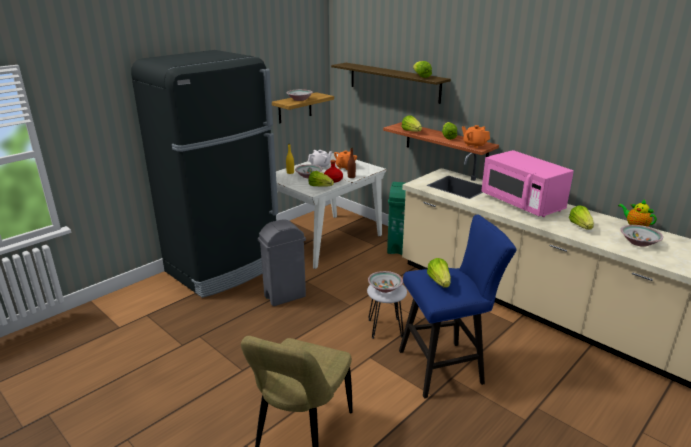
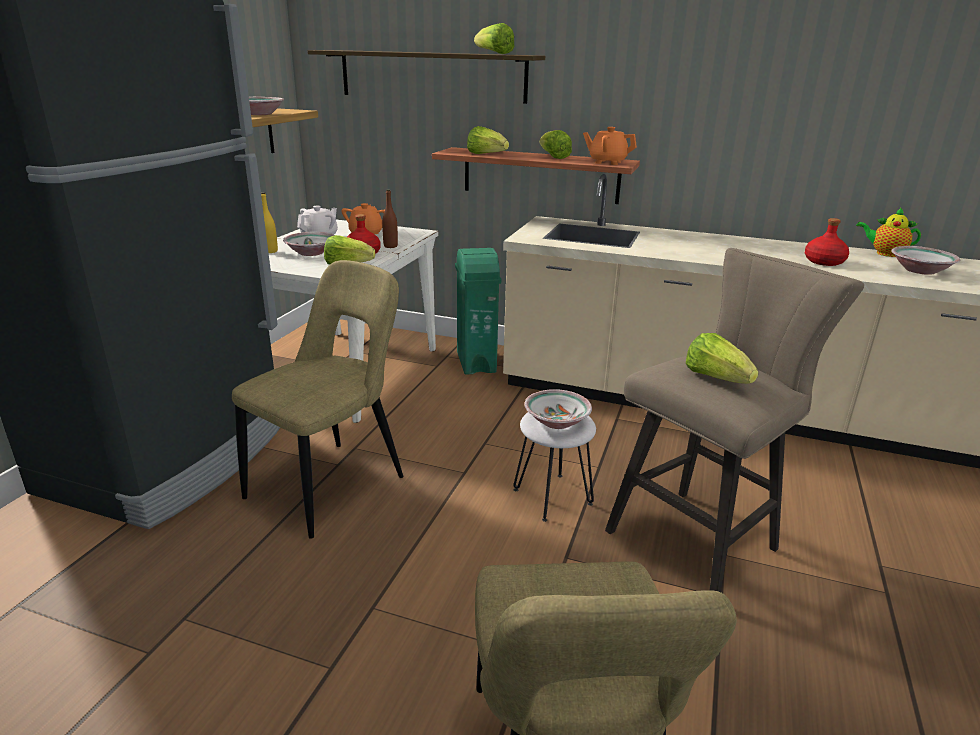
camera: 25 degrees left, 0 degrees up
grey trash can [258,219,306,306] -> beige chair [232,260,404,539]
blue stool [399,215,517,399] -> beige stool [605,248,864,592]
pink microwave [481,150,574,217] -> none
lettuce [569,205,594,230] -> red bottle [805,218,849,266]

